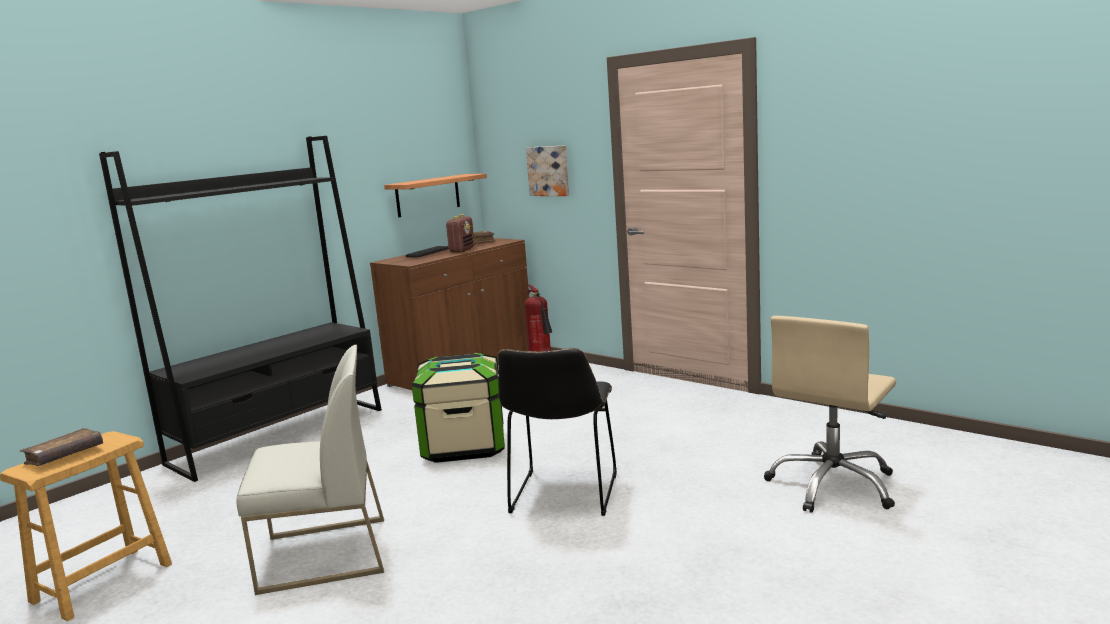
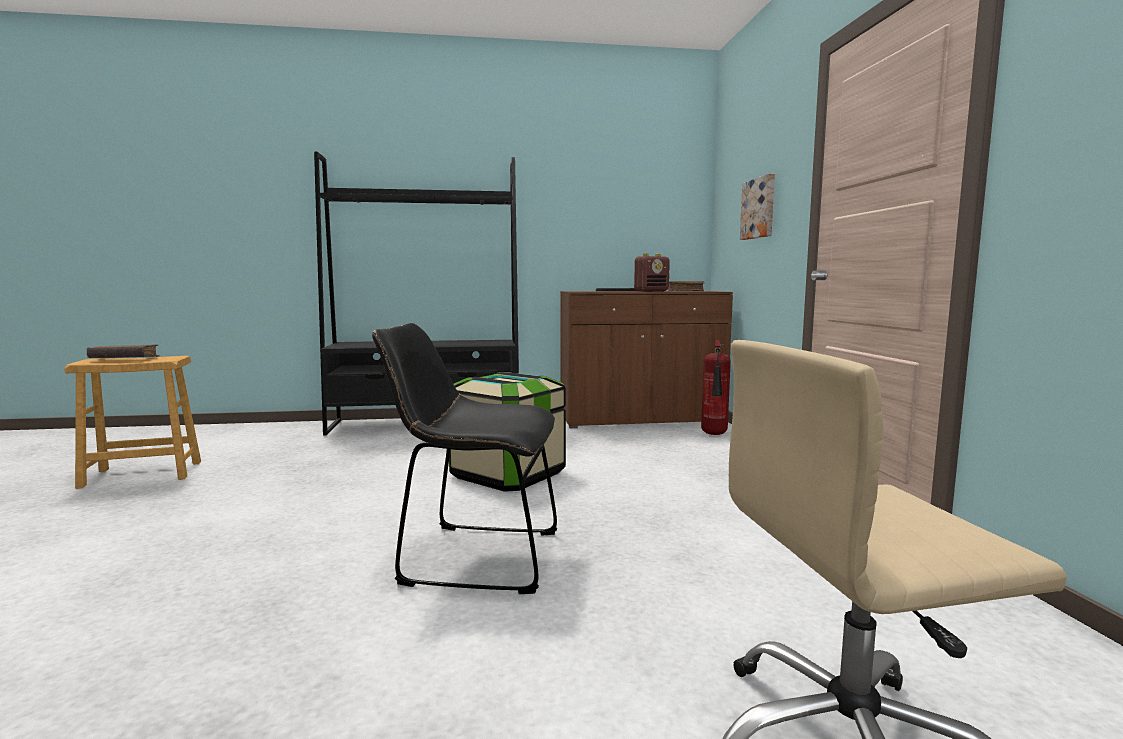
camera: 40 degrees right, 5 degrees down
white chair [236,344,384,595] -> none
shelf [384,174,487,217] -> none
black chair [498,348,617,516] -> black chair turned 45 degrees clockwise [372,323,557,594]

